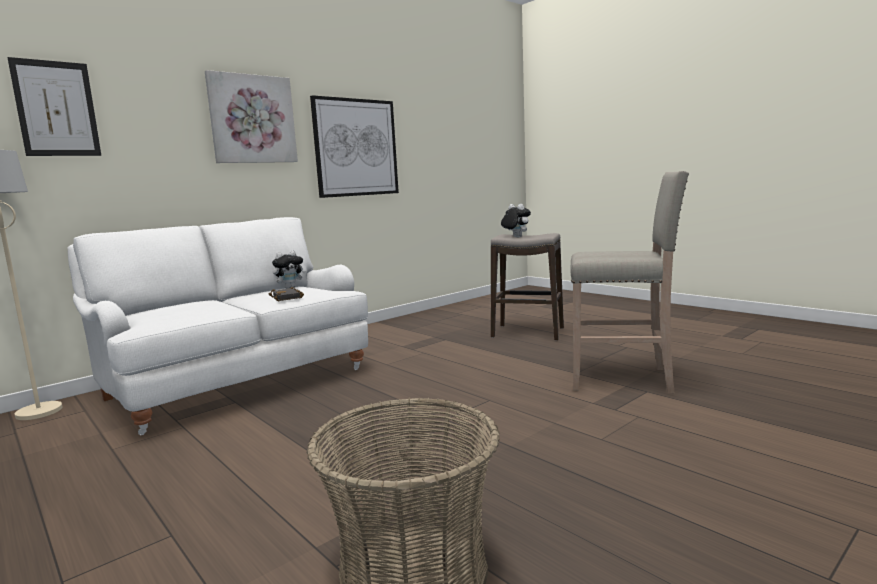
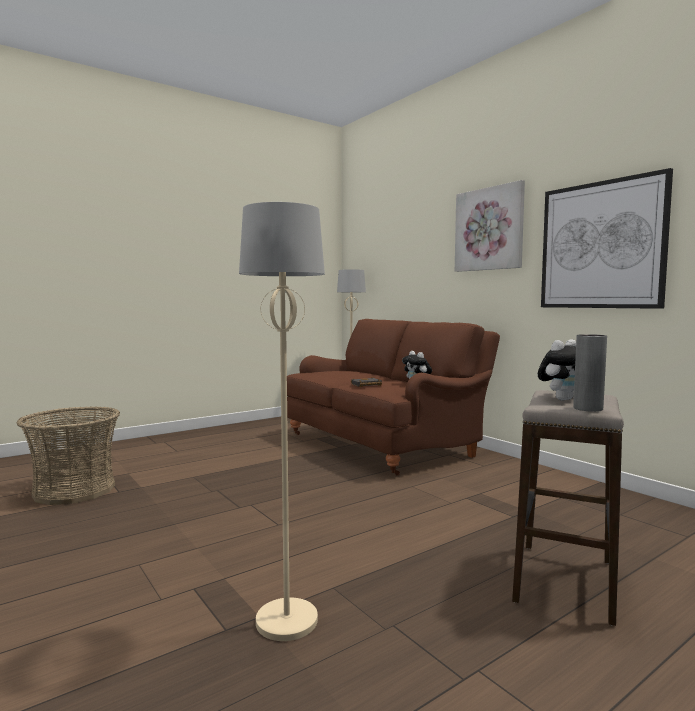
camera: 95 degrees right, 5 degrees down
picture [7,57,101,156] -> none
white sofa [68,217,368,436] -> brown sofa [287,319,500,476]
beige stool [570,171,689,393] -> beige floor lamp [239,202,325,641]
none -> grey vase [573,334,607,412]

